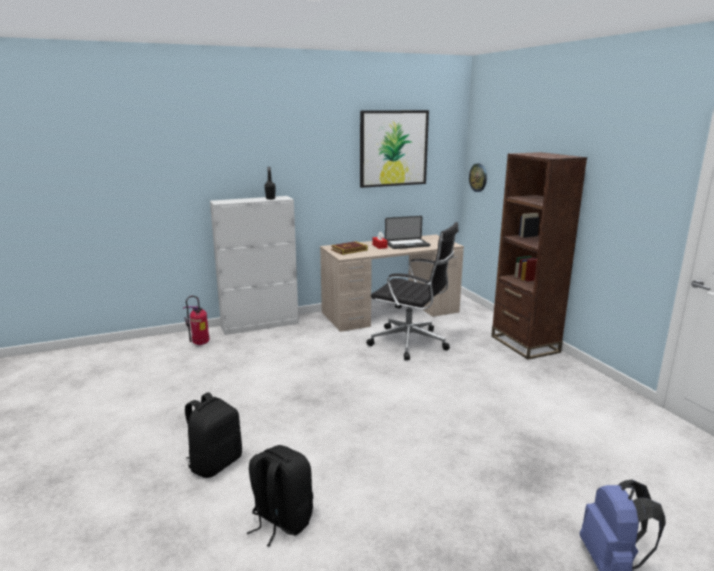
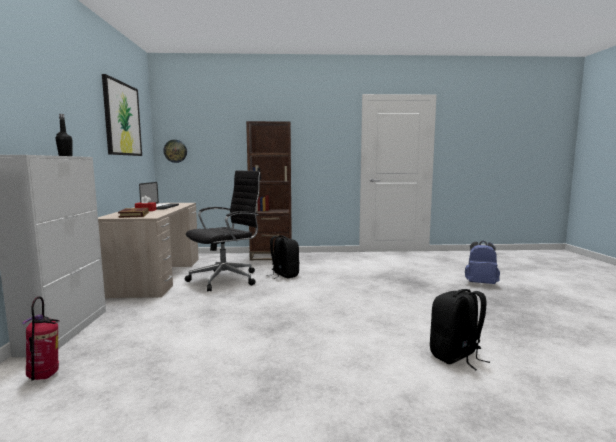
camera: 70 degrees left, 10 degrees down
black backpack [185,392,242,478] -> black backpack moved to [267,236,299,279]

